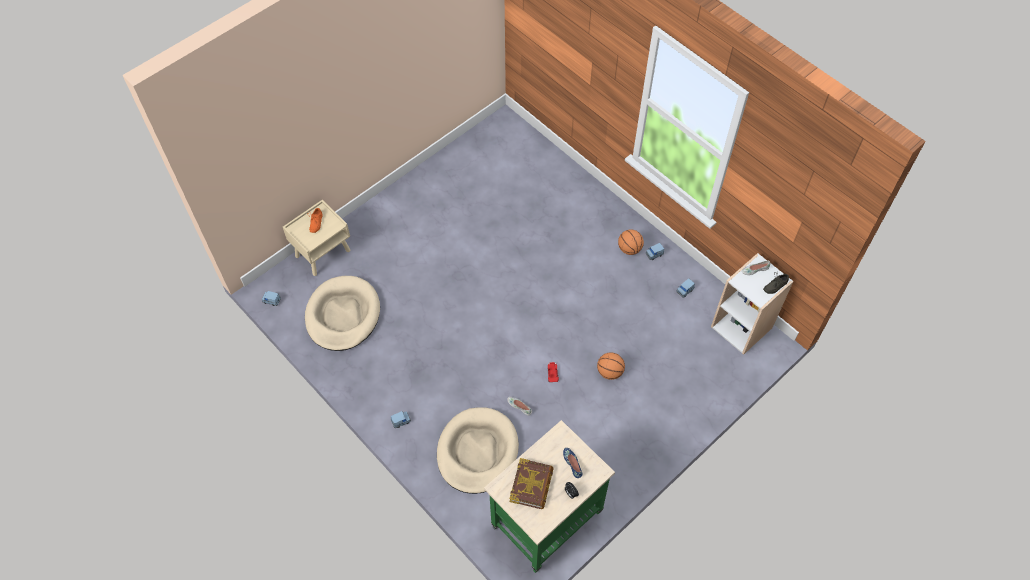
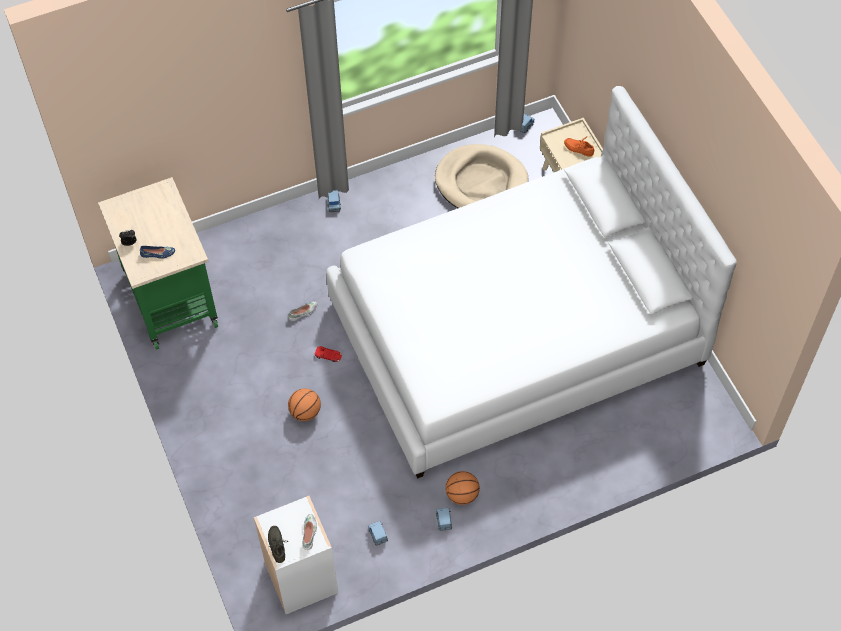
camera: 110 degrees right, 0 degrees up
beige dog bed [437,407,519,494] -> none
book [510,458,554,509] -> none
none -> white bed [327,86,737,479]

